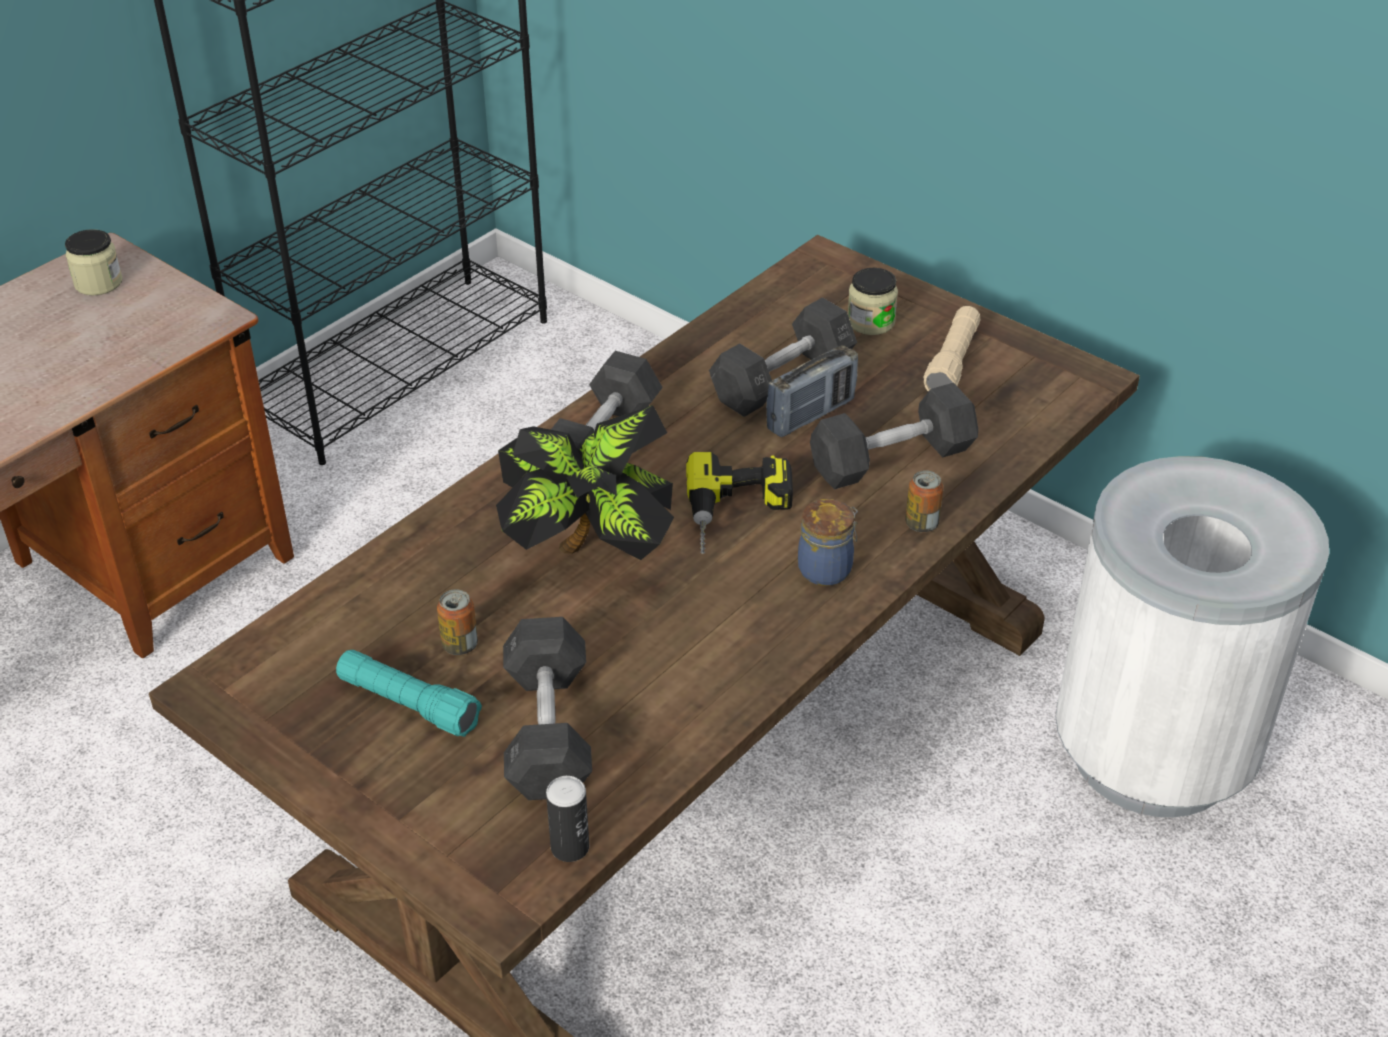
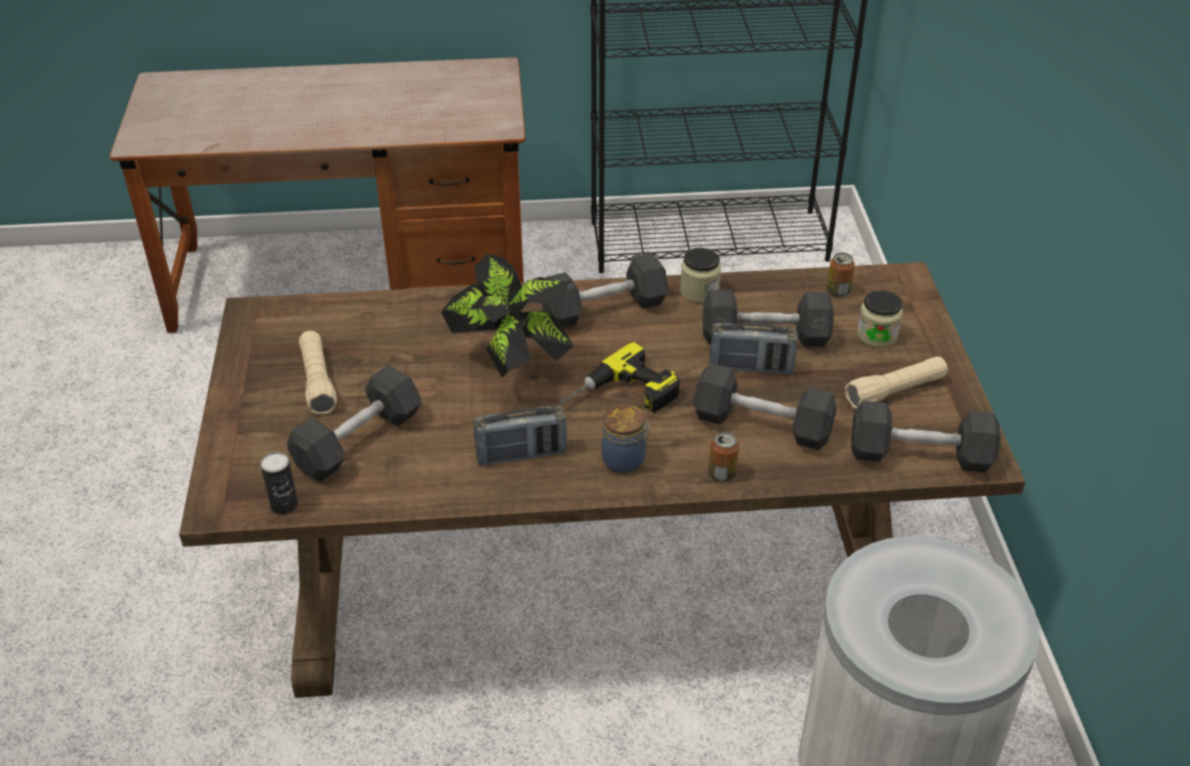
camera: 45 degrees right, 0 degrees up
jar [65,229,123,295] -> jar moved to [680,248,721,302]
turquoise flashlight [336,650,482,737] -> beige flashlight [299,331,337,415]
can [437,589,478,655] -> can moved to [826,253,855,297]
none -> radio [474,405,567,466]
none -> grey dumbbell [851,401,1001,473]

